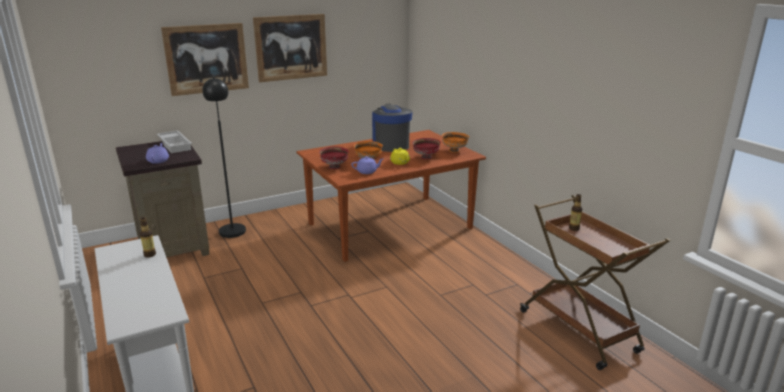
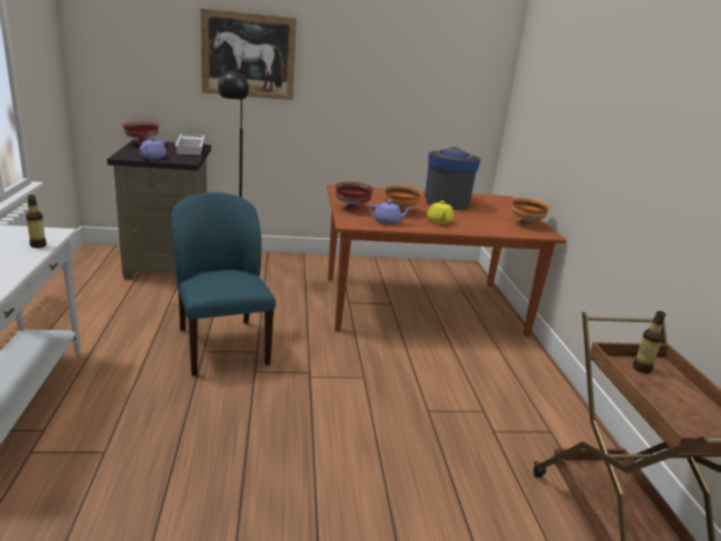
camera: 20 degrees right, 0 degrees up
picture [253,14,327,82] -> none
red bowl [412,138,441,159] -> red bowl moved to [122,122,159,145]
none -> blue chair [171,192,276,376]

